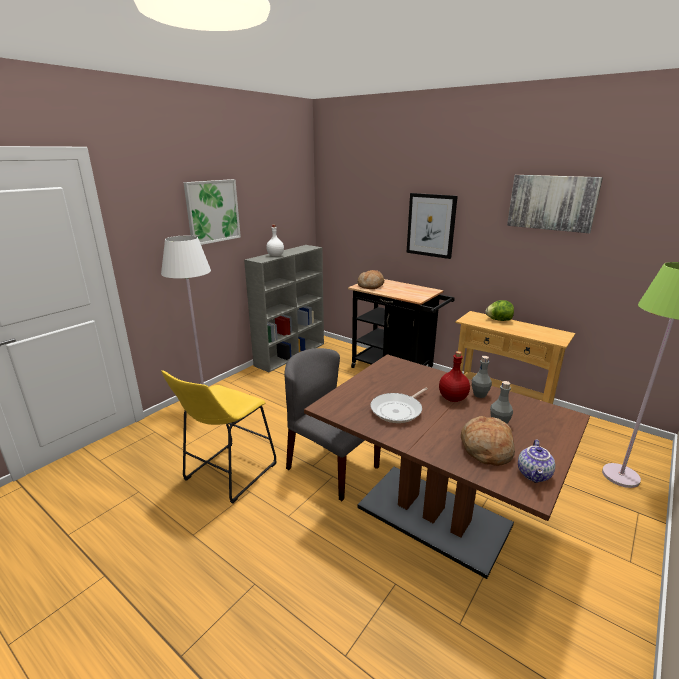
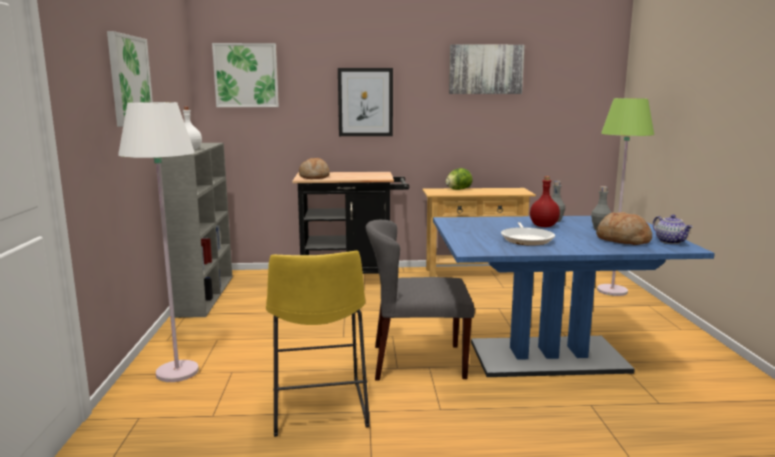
camera: 40 degrees left, 10 degrees down
brown dining table [304,354,590,579] -> blue dining table [433,216,715,377]
none -> picture [212,43,279,107]

